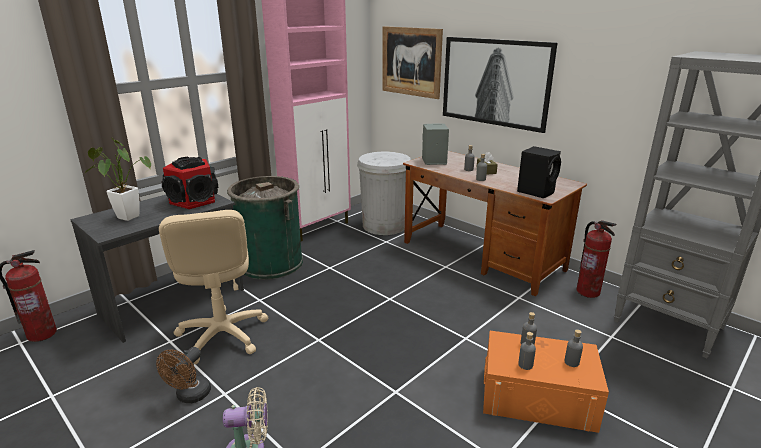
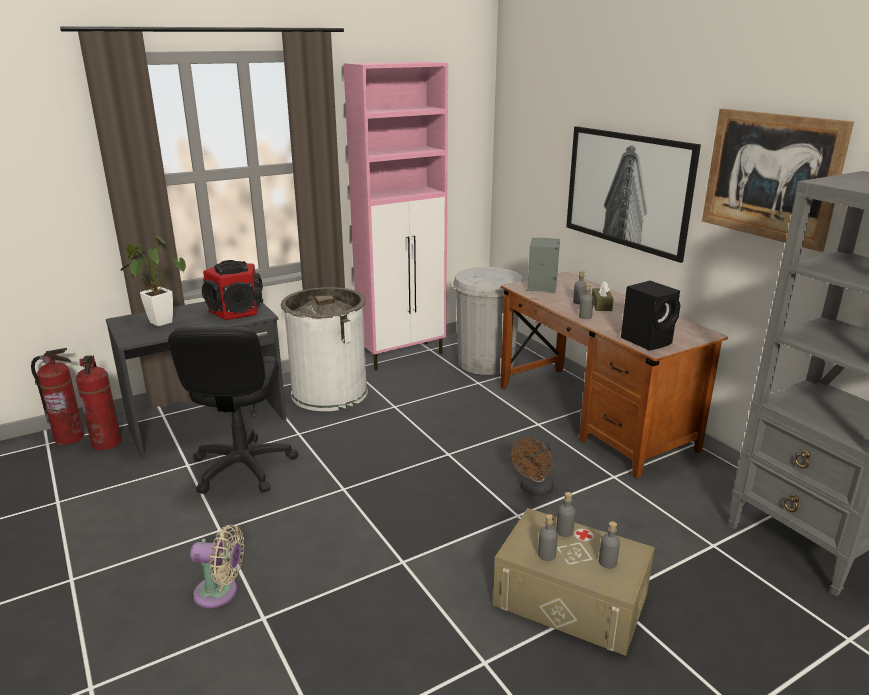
camera: 15 degrees right, 0 degrees up
brown fan [156,347,211,403] -> brown fan moved to [511,438,554,497]
beige office chair [159,210,268,365] -> black office chair [168,327,298,494]
green trash can [227,176,303,280] -> white trash can [281,287,368,411]
picture [382,26,443,99] -> picture moved to [702,109,854,252]
orange storage box [483,331,609,433] -> beige storage box [493,508,655,656]
fire extinguisher [577,220,616,298] -> fire extinguisher moved to [76,355,121,451]

